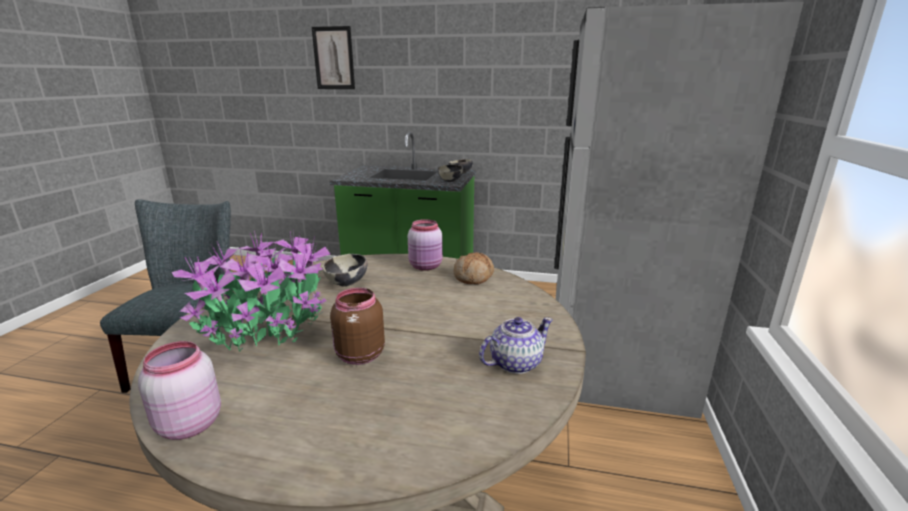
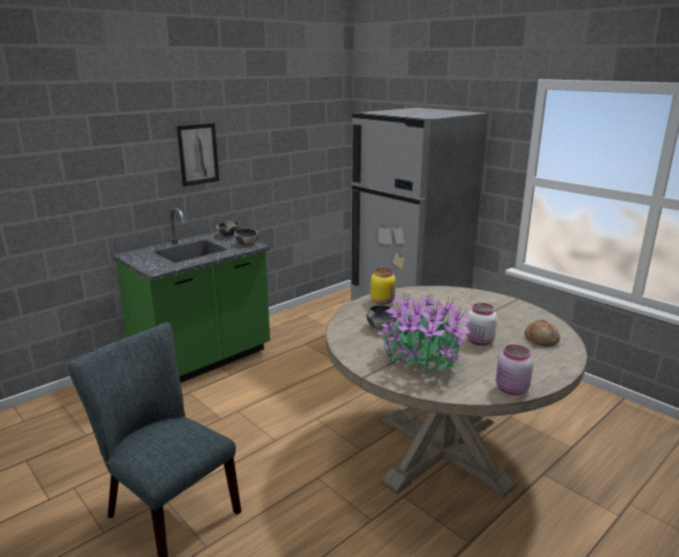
camera: 55 degrees left, 0 degrees up
picture [311,26,355,89] -> picture moved to [177,123,219,186]
brown jar [330,288,385,365] -> white jar [466,303,497,346]
pink jar [408,219,443,271] -> yellow jar [371,268,396,305]
bread [453,252,494,284] -> bread moved to [524,320,560,346]
teapot [479,317,553,374] -> none

